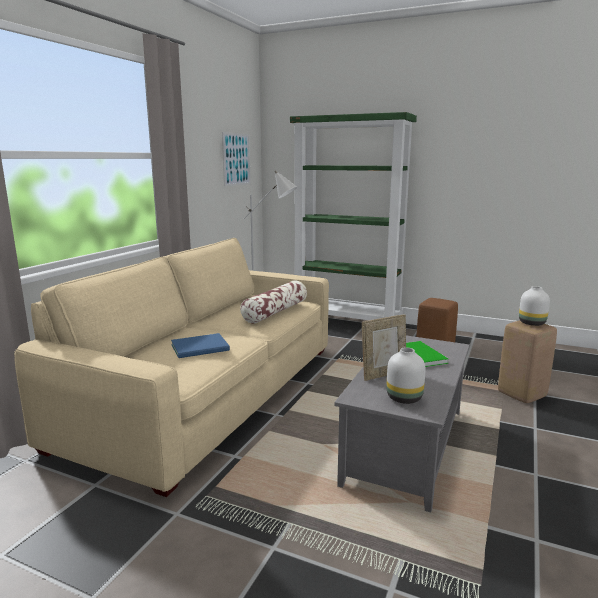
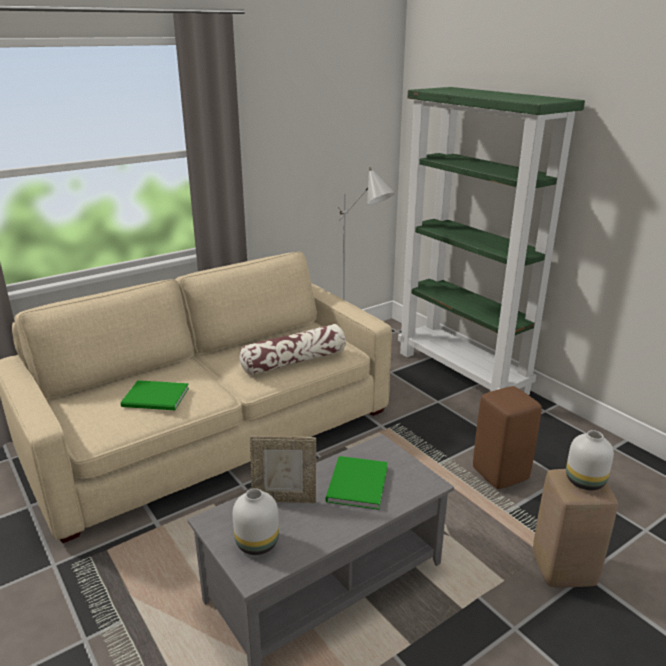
camera: 30 degrees right, 10 degrees up
blue book [171,333,230,358] -> green book [121,380,189,410]
picture [222,132,251,186] -> none

